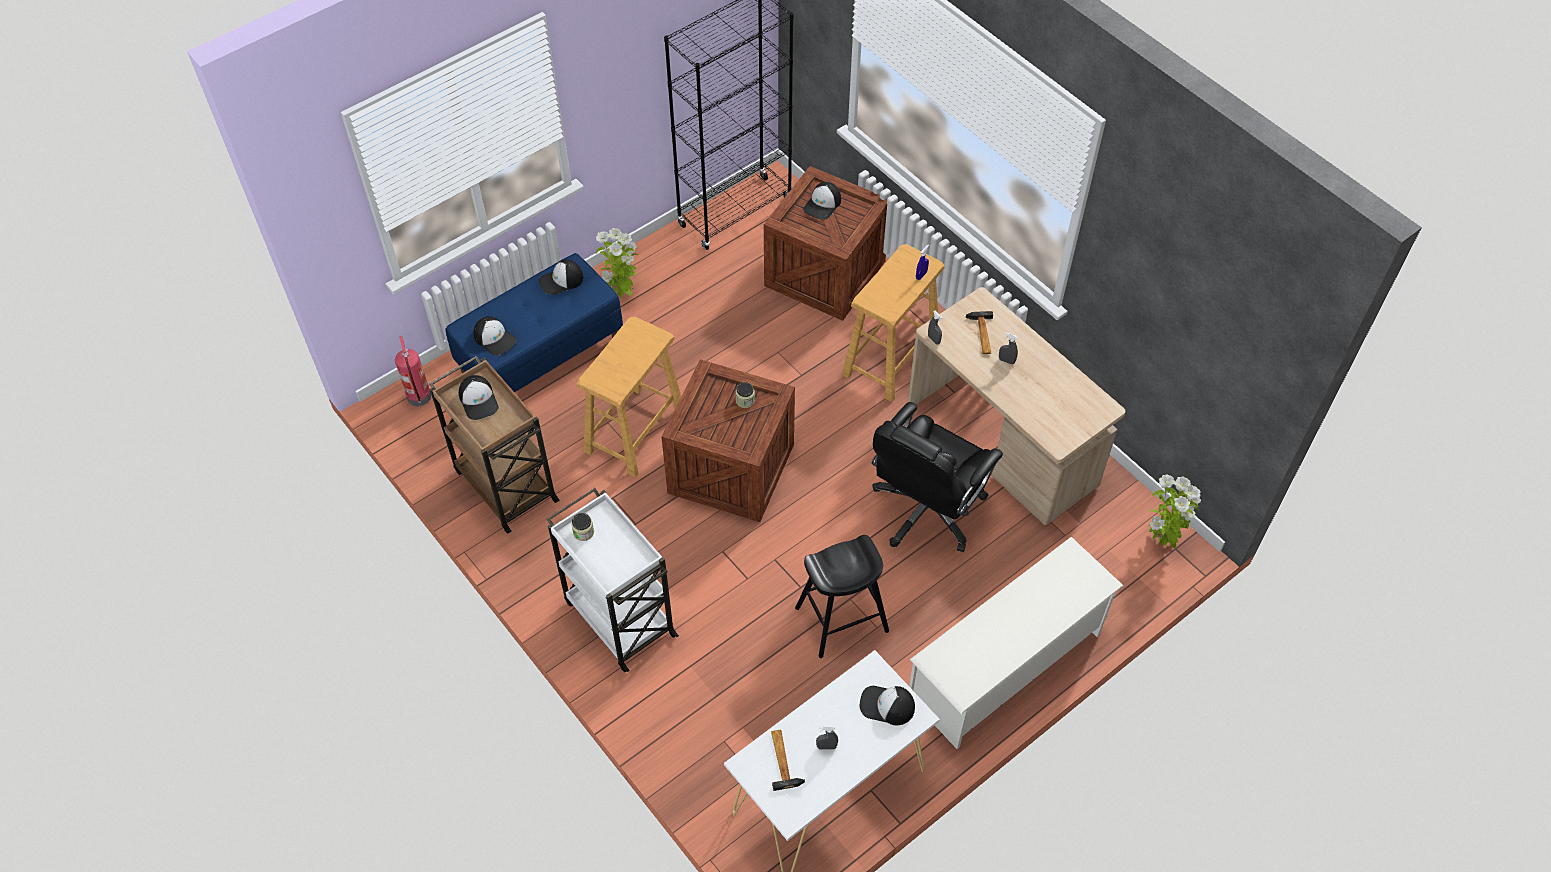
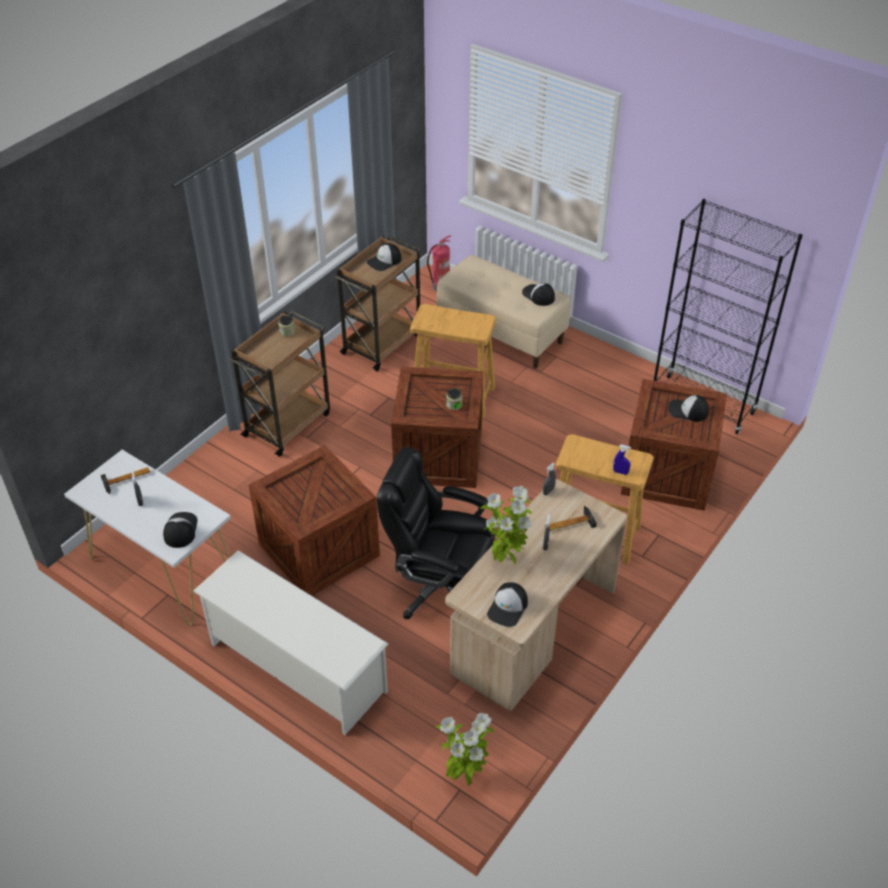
camera: 75 degrees right, 10 degrees down
blue bench [446,253,623,392] -> beige bench [437,255,571,369]
cap [473,316,517,355] -> cap moved to [487,582,528,627]
white cart [547,488,679,672] -> brown cart [229,311,330,457]
potted plant [596,228,639,297] -> potted plant moved to [480,486,532,564]
black stool [795,535,889,658] -> crate [249,445,380,596]

